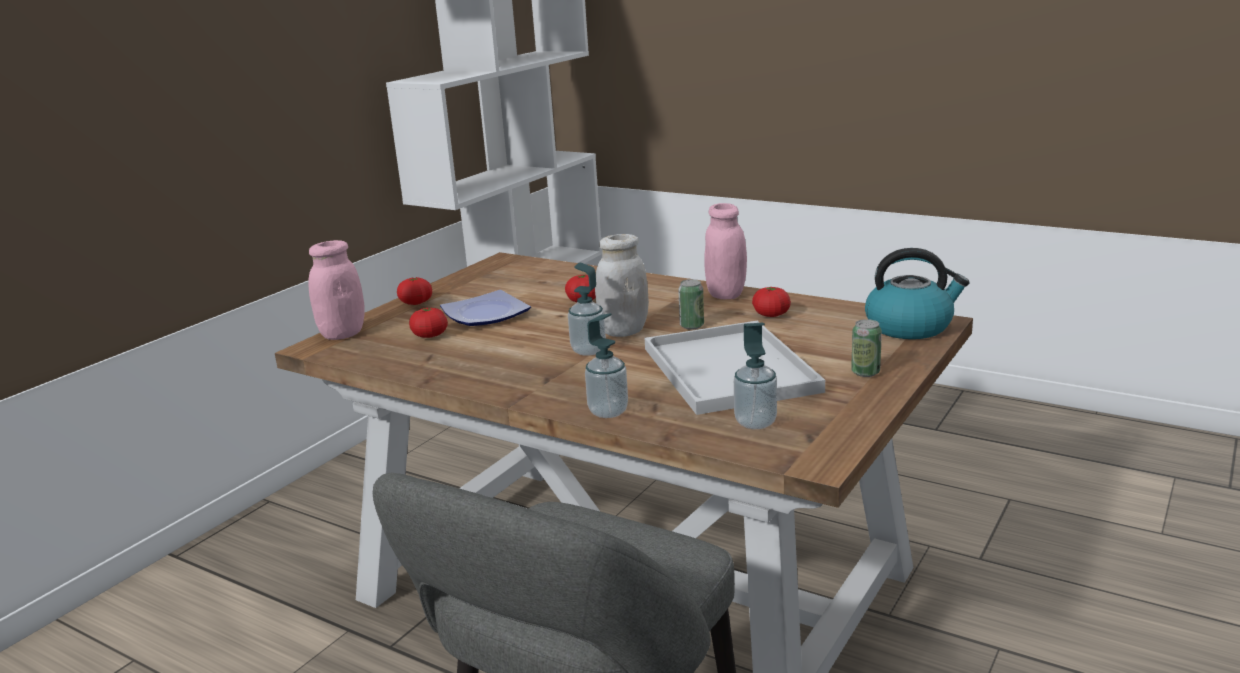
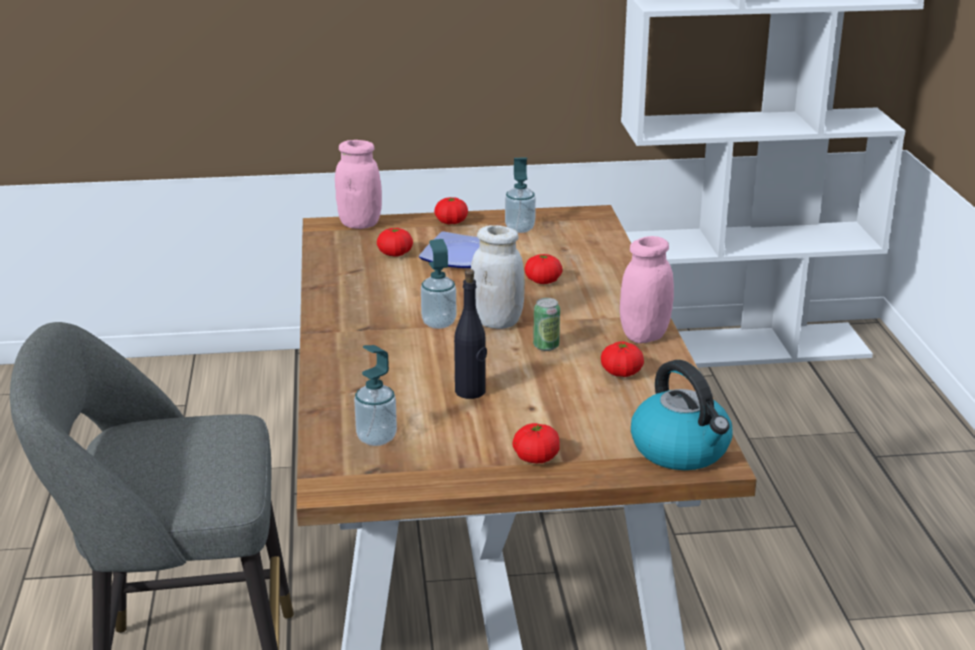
camera: 50 degrees right, 5 degrees up
soap dispenser [585,313,628,418] -> soap dispenser moved to [505,158,536,233]
white tray [645,321,825,415] -> black bottle [454,269,487,399]
can [851,319,882,377] -> tomato [512,423,560,463]

